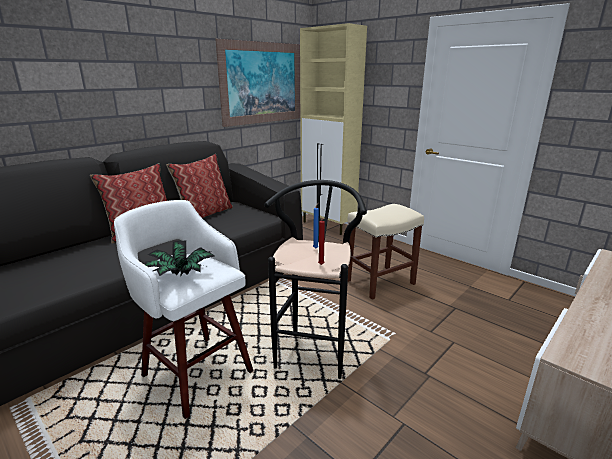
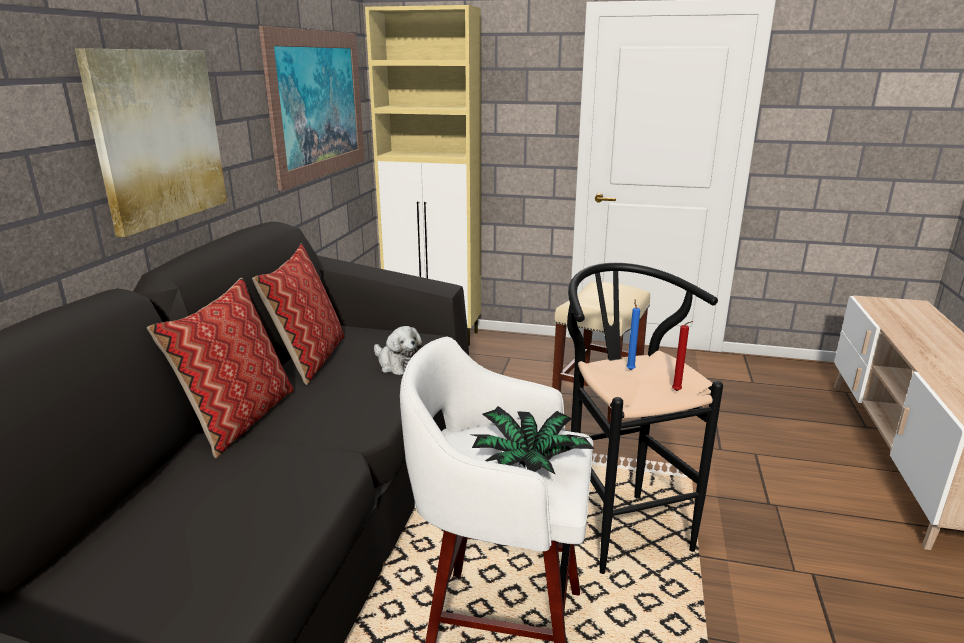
camera: 30 degrees left, 0 degrees up
none -> picture [75,48,227,237]
none -> plush toy [374,326,422,375]

